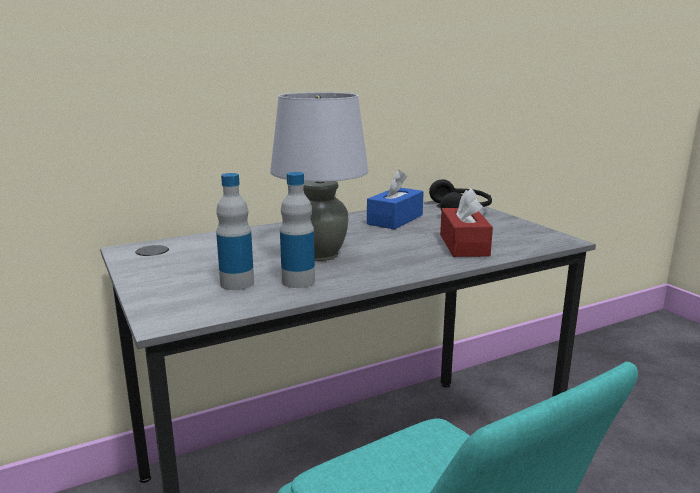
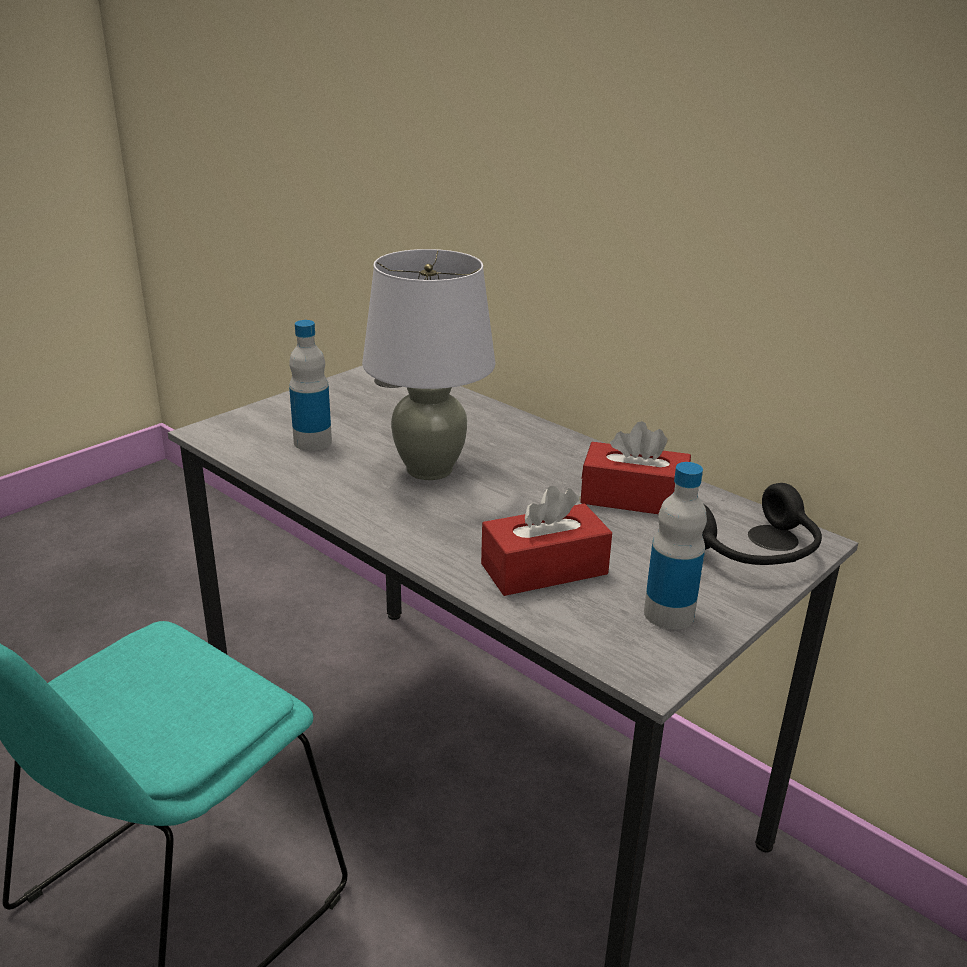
camera: 70 degrees right, 10 degrees up
bottle [280,172,315,288] -> bottle moved to [644,462,707,629]
blue tissue box [367,170,424,230] -> red tissue box [580,421,691,514]

